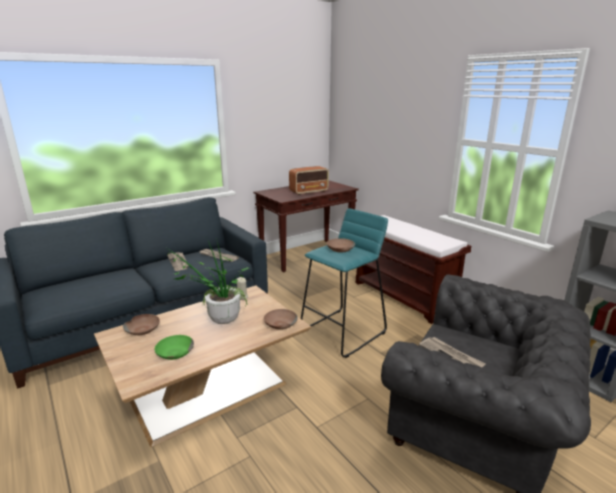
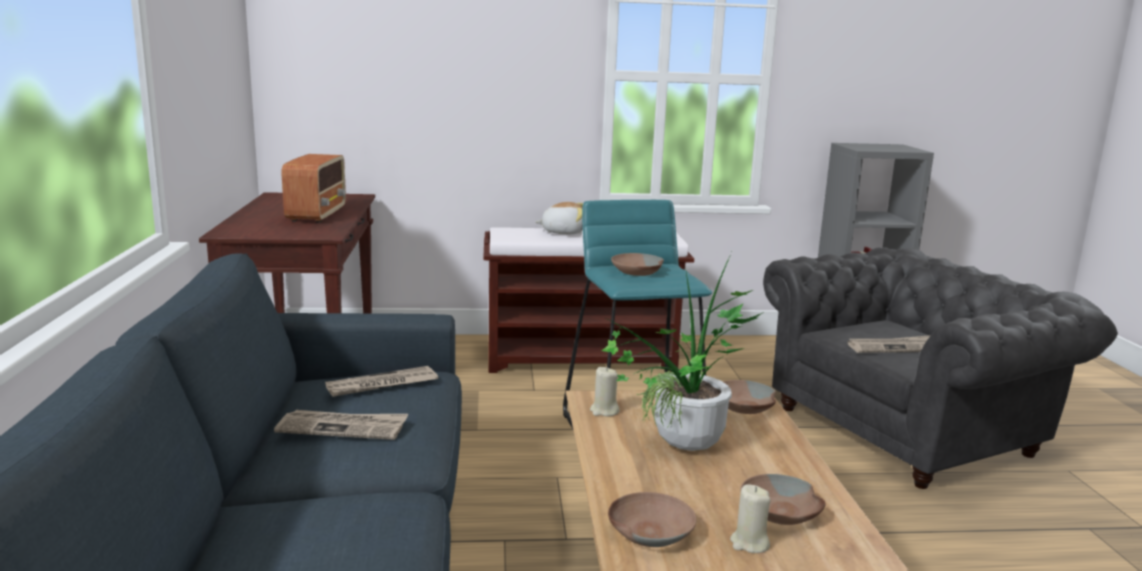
camera: 60 degrees left, 5 degrees down
green bowl [155,335,194,360] -> brown bowl [740,474,826,525]
none -> plush toy [535,202,583,234]
none -> beige candle [730,484,771,553]

